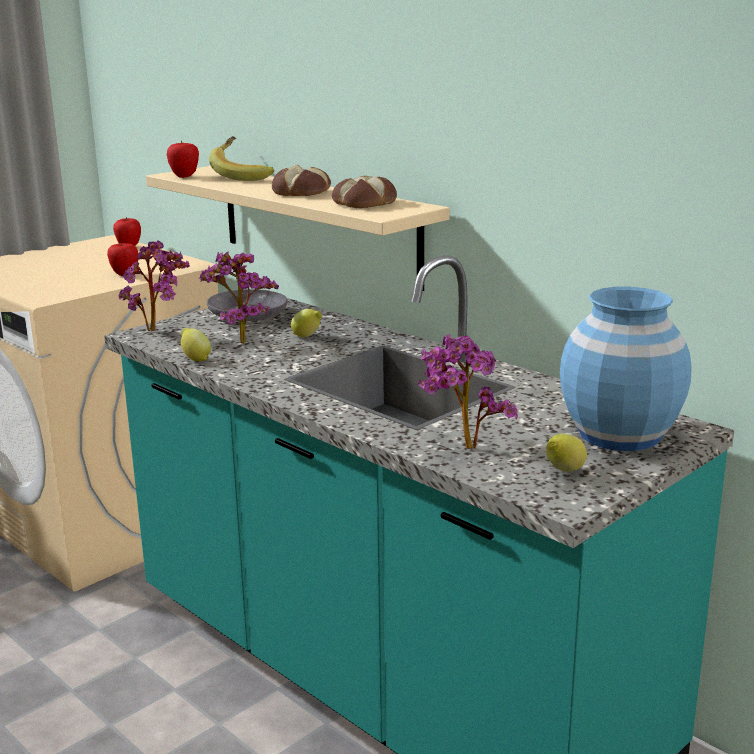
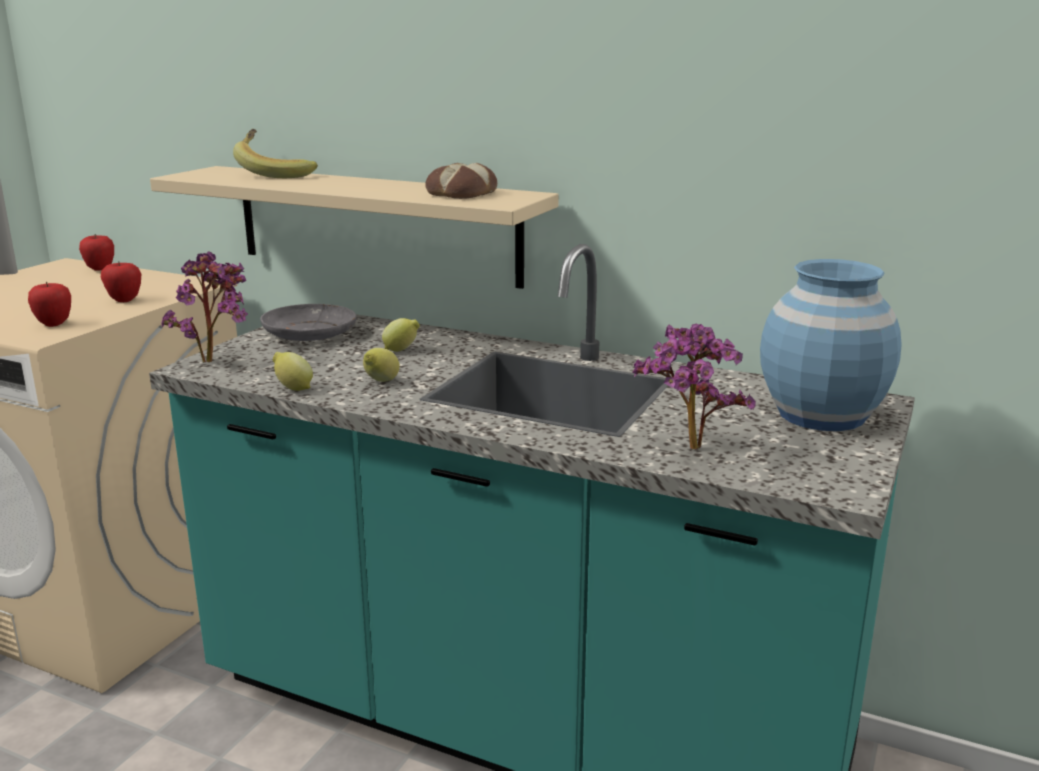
camera: 20 degrees left, 0 degrees up
apple [167,141,199,178] -> apple moved to [28,282,71,327]
potted plant [198,252,279,344] -> none
bread [272,165,331,196] -> none
lemon [546,433,587,472] -> lemon moved to [363,348,400,382]

